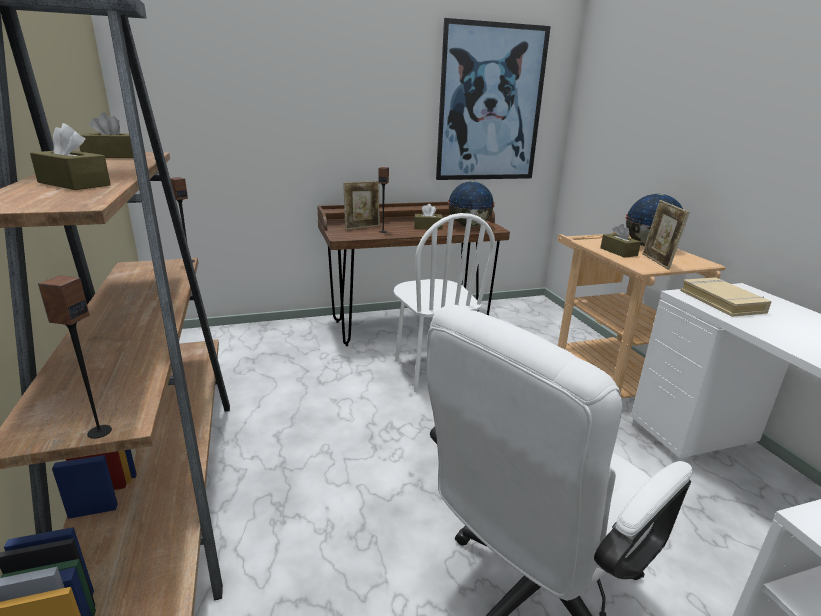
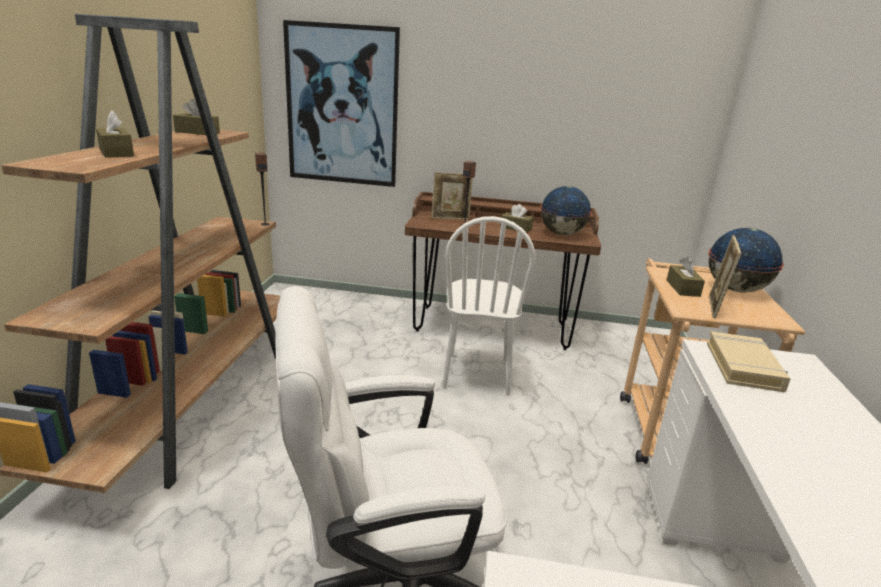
camera: 25 degrees right, 0 degrees up
speaker [38,275,112,439] -> none
picture [436,18,551,180] -> picture moved to [283,20,400,187]

